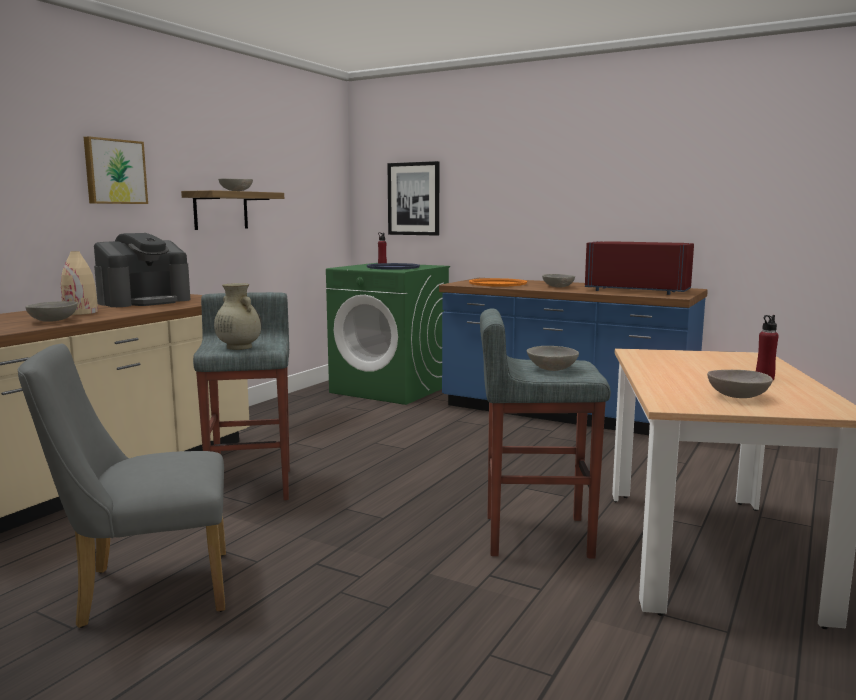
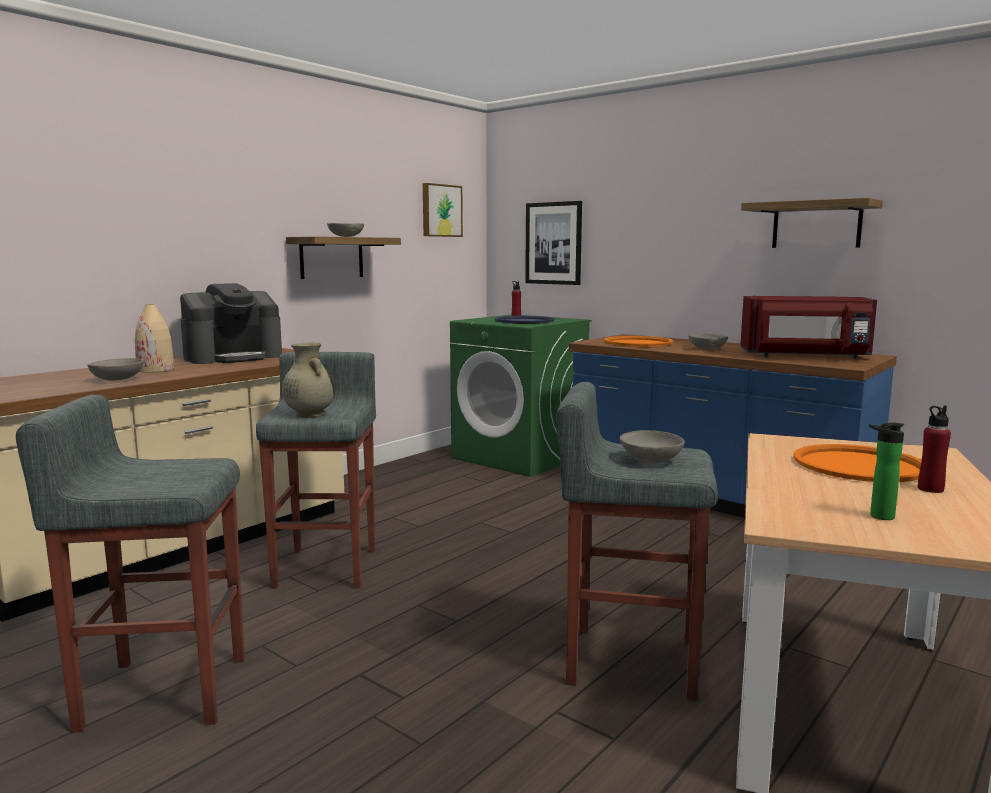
camera: 10 degrees right, 0 degrees up
grey chair [18,344,226,628] -> grey stool [16,395,245,733]
picture [84,136,148,204] -> picture moved to [423,183,463,237]
red microwave [585,241,694,295] -> red microwave turned 150 degrees clockwise [741,296,877,359]
grey bowl [707,370,773,398] -> bottle [869,423,904,520]
none -> shelf [741,198,883,248]
none -> orange tray [794,444,922,482]

